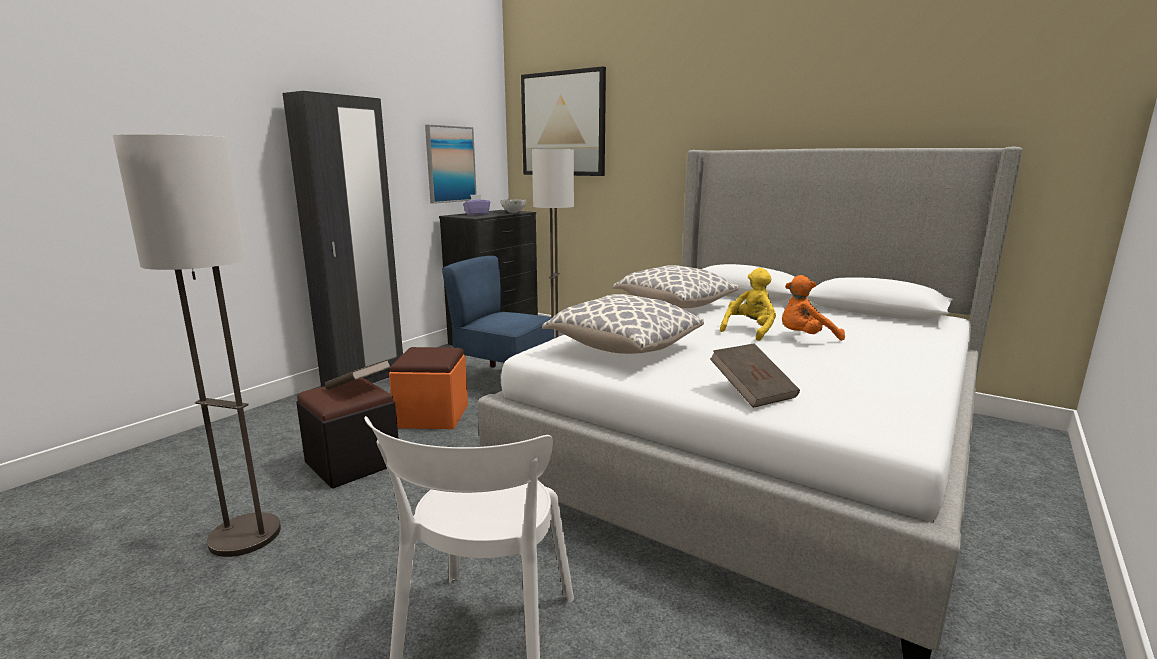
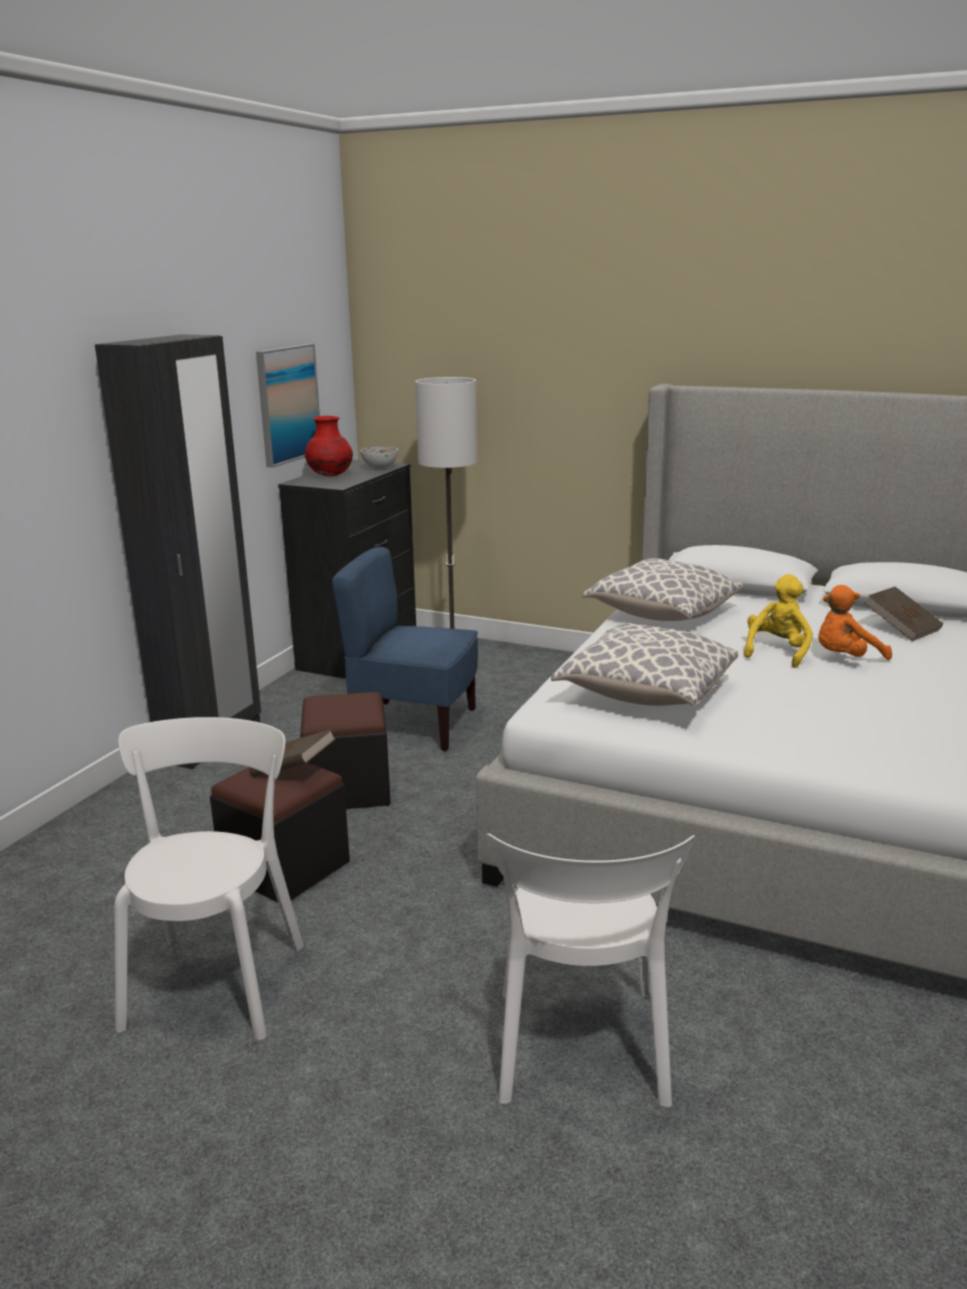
camera: 10 degrees left, 5 degrees up
floor lamp [113,134,281,557] -> white chair [114,717,304,1040]
orange ottoman [389,347,468,429] -> black ottoman [300,692,391,809]
purple tissue box [463,194,490,215] -> red vase [305,416,353,477]
picture [521,66,606,176] -> none
brown book [710,344,800,408] -> brown book moved to [864,587,943,641]

